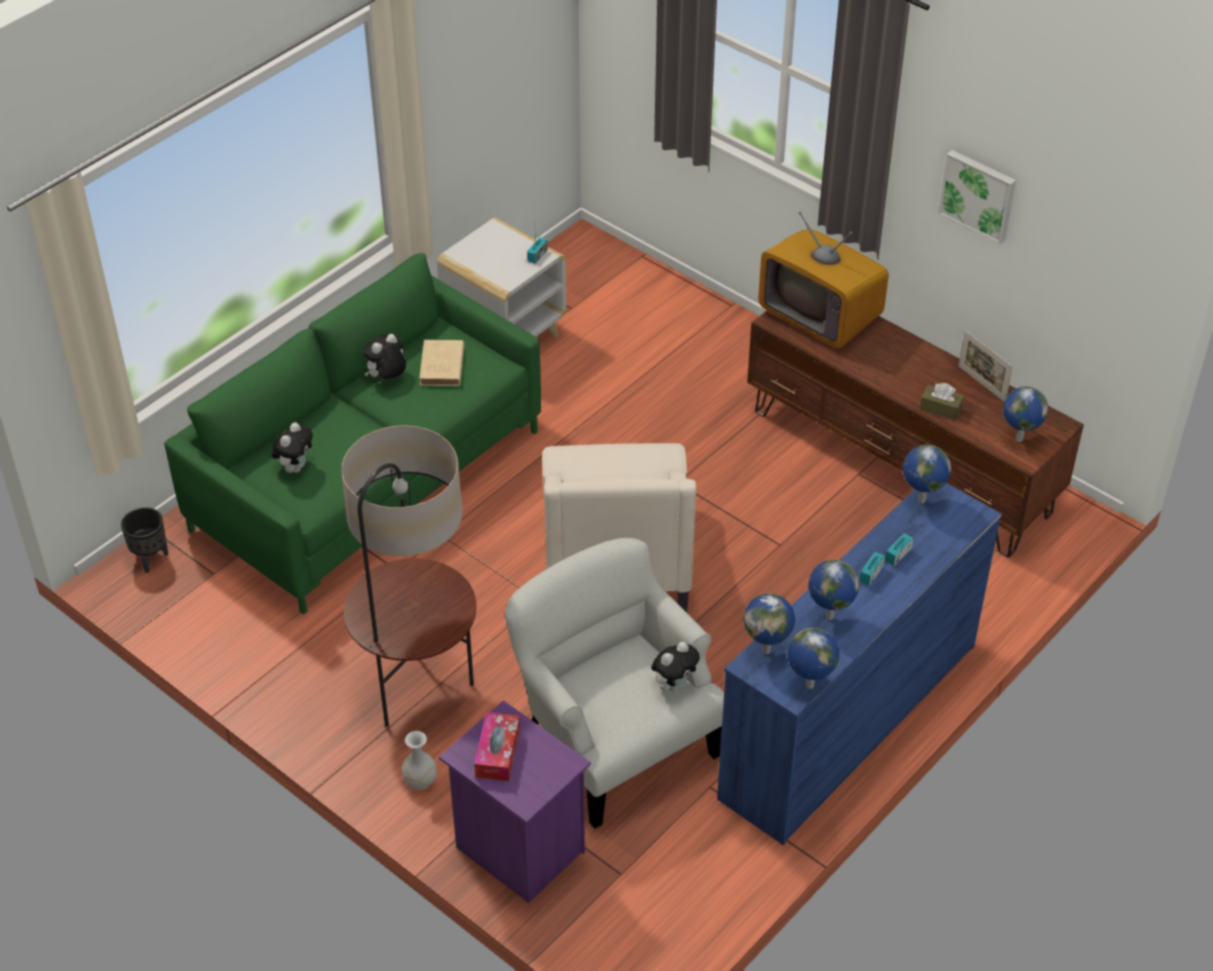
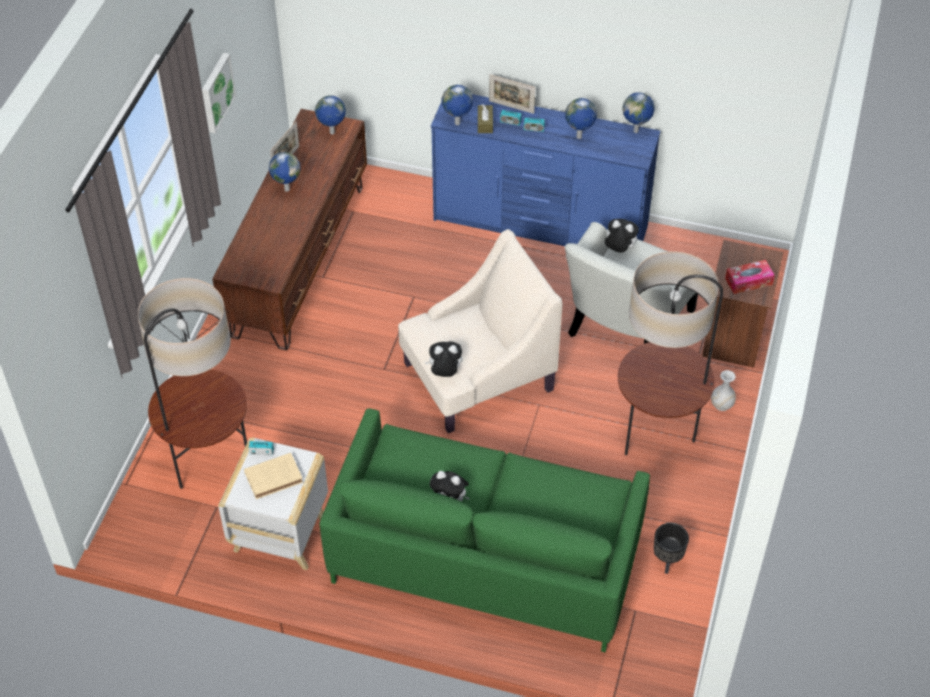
camera: 115 degrees left, 5 degrees up
black planter [121,507,168,573] -> black planter moved to [654,523,689,574]
plush toy [272,422,313,473] -> plush toy moved to [425,342,463,377]
beige book [419,340,464,386] -> beige book moved to [244,453,303,499]
purple nightstand [439,700,591,903] -> brown nightstand [702,240,783,368]
globe [744,593,795,654] -> globe moved to [269,152,301,192]
television [758,212,889,348] -> none
brown tissue box [920,383,965,420] -> brown tissue box moved to [478,104,493,133]
none -> floor lamp [138,278,247,489]
none -> picture frame [489,74,535,114]

